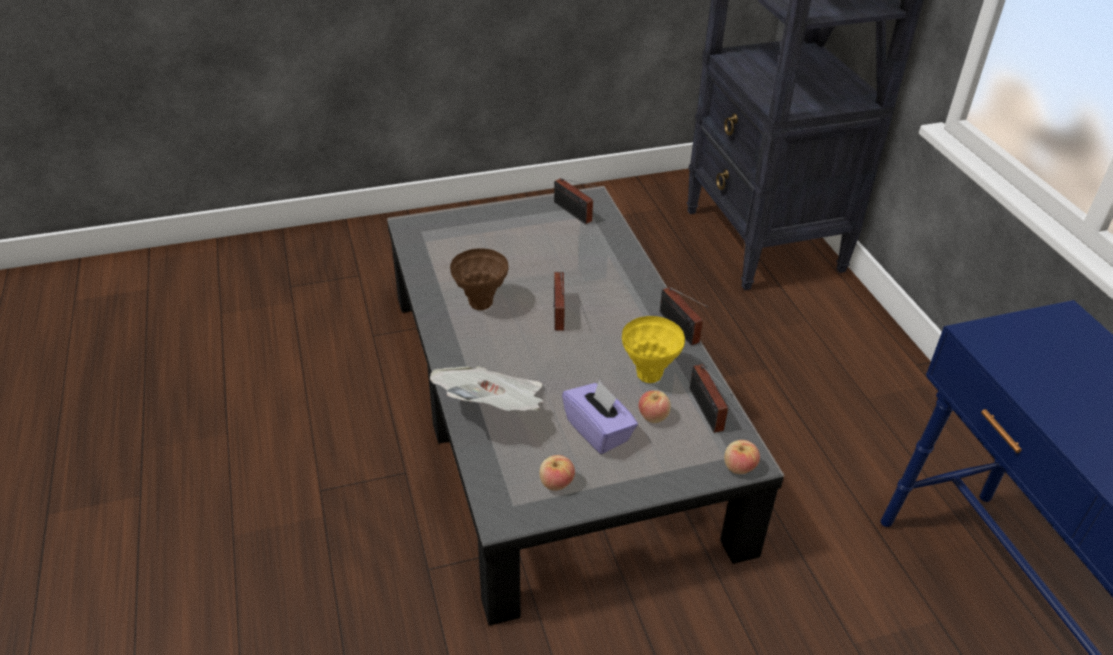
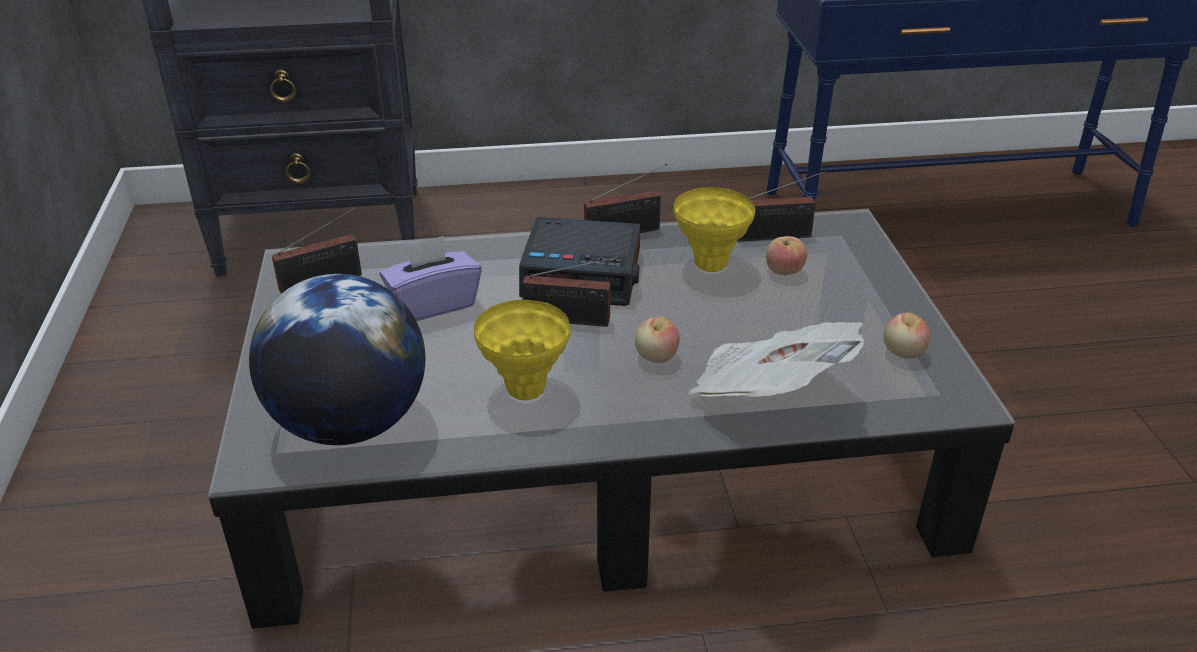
camera: 80 degrees left, 5 degrees down
brown vase [450,248,509,310] -> yellow vase [474,300,570,400]
purple tissue box [562,380,638,454] -> purple tissue box moved to [380,236,482,321]
apple [724,440,760,474] -> apple moved to [635,316,680,363]
none -> globe [249,274,426,445]
none -> alarm clock [519,217,641,306]

